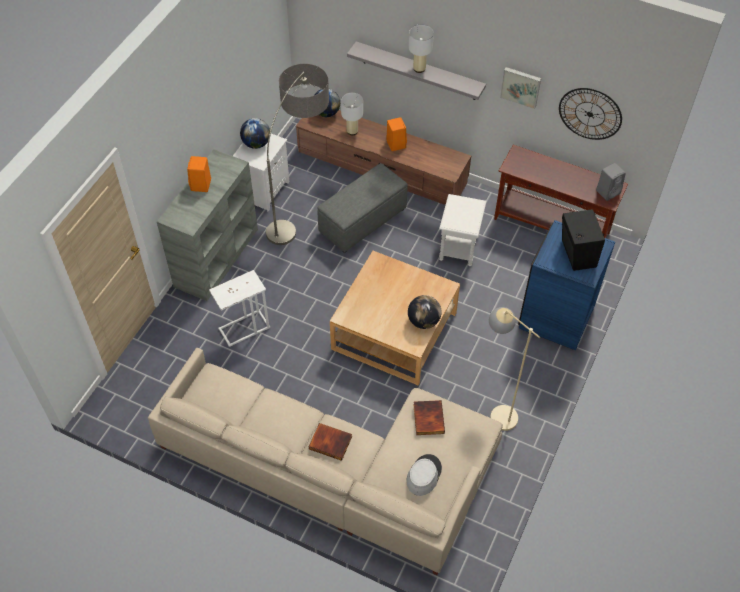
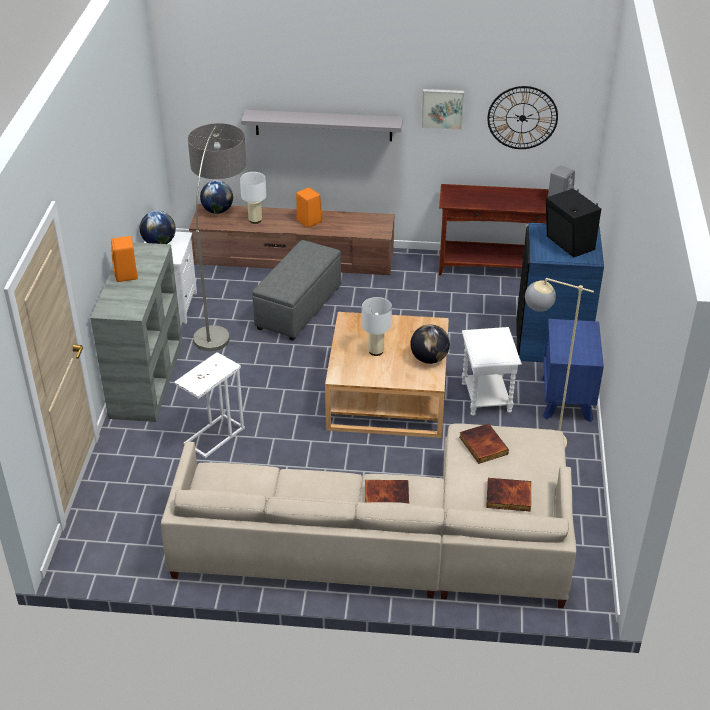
camera: 20 degrees left, 15 degrees down
grey hat [406,454,442,496] -> book [486,478,531,512]
white table lamp [409,25,434,73] -> white table lamp moved to [362,297,392,356]
white side table [439,194,487,266] -> white side table moved to [462,327,522,415]
none -> blue nightstand [541,319,604,422]

